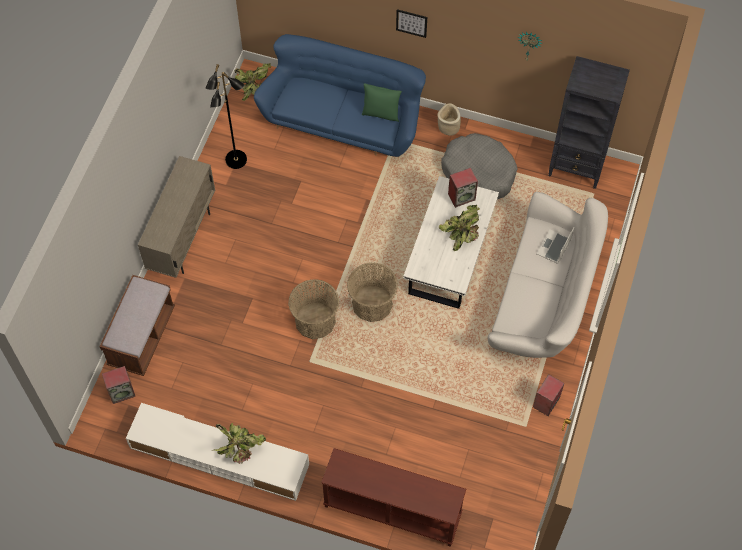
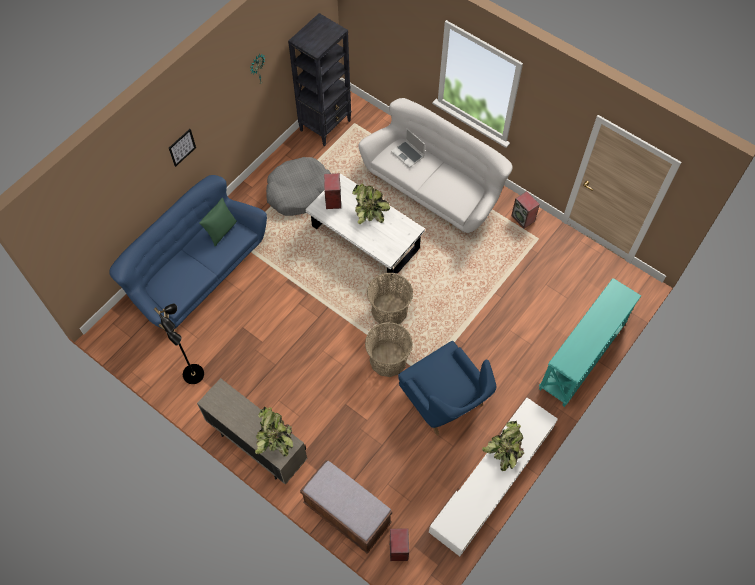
camera: 70 degrees left, 0 degrees up
potted plant [234,63,271,101] -> potted plant moved to [255,406,293,457]
brown console table [321,448,466,547] -> turquoise console table [539,278,641,407]
beige planter [437,103,461,136] -> none
none -> blue armchair [398,341,496,436]

